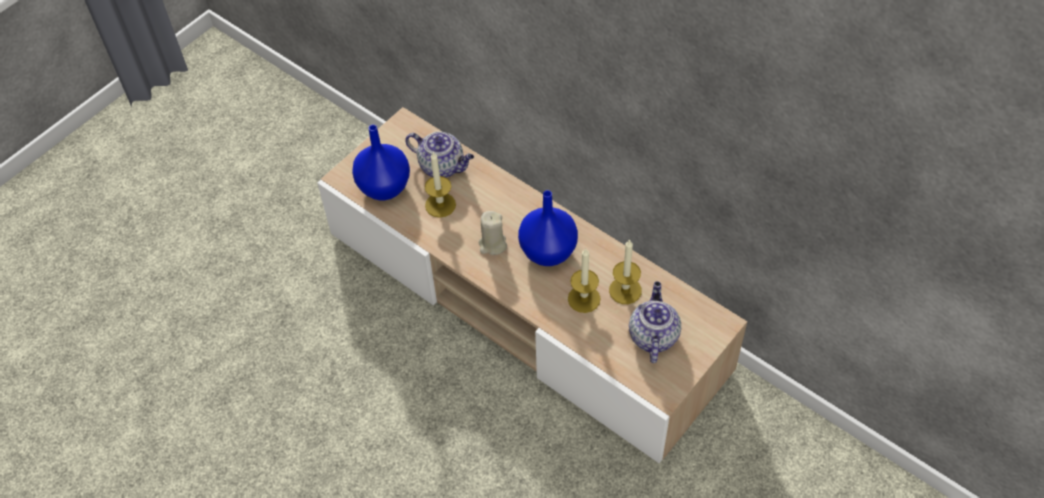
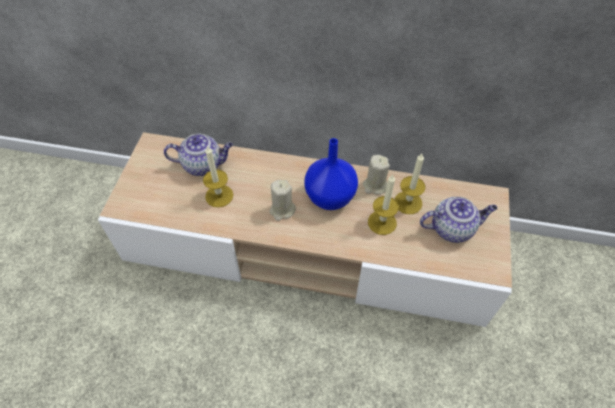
camera: 30 degrees left, 0 degrees up
blue vase [352,125,410,200] -> none
teapot [629,281,681,363] -> teapot turned 105 degrees clockwise [420,197,497,243]
none -> beige candle [363,155,390,195]

